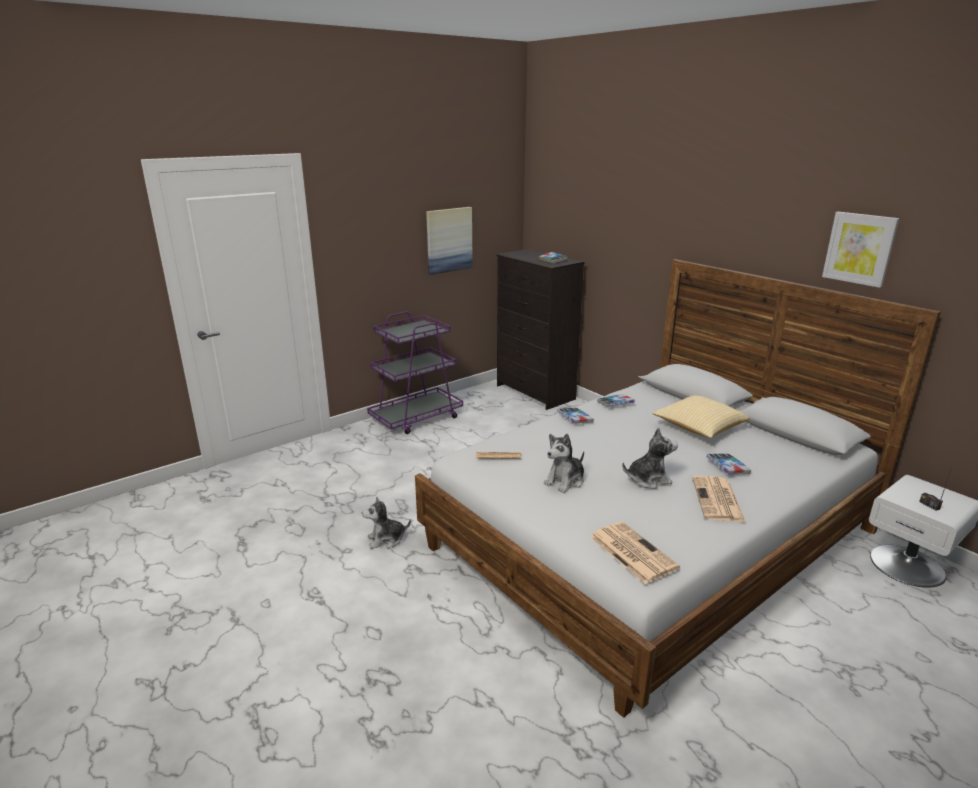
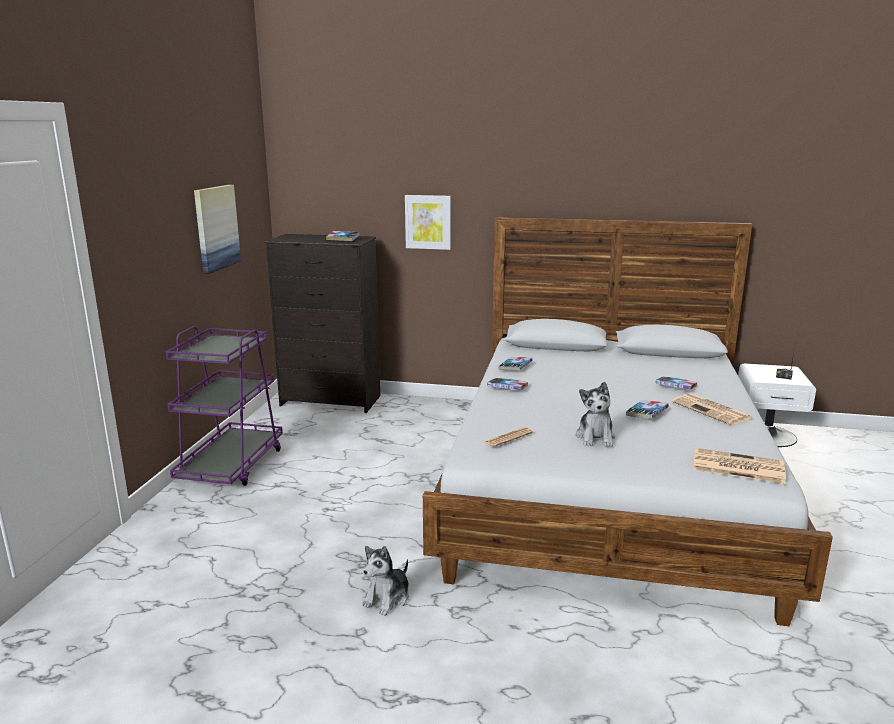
camera: 40 degrees left, 5 degrees down
plush toy [622,427,678,489] -> book [626,400,669,419]
pillow [653,395,750,438] -> none
picture [822,212,899,288] -> picture moved to [405,195,451,250]

